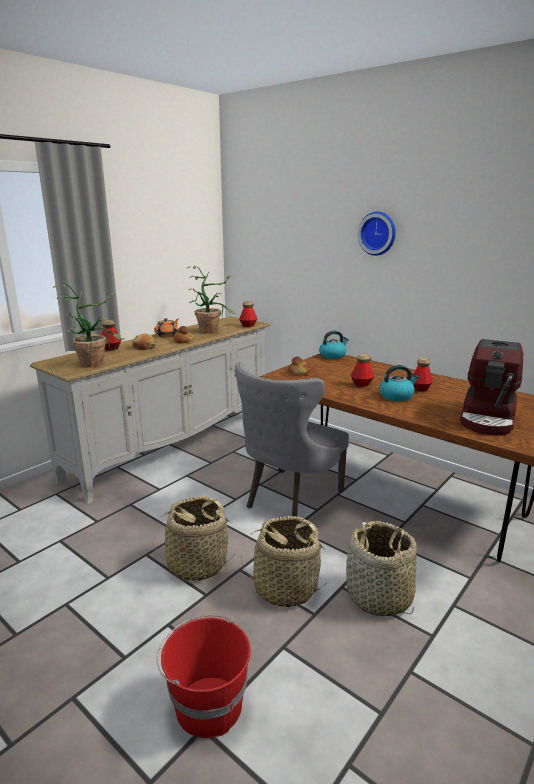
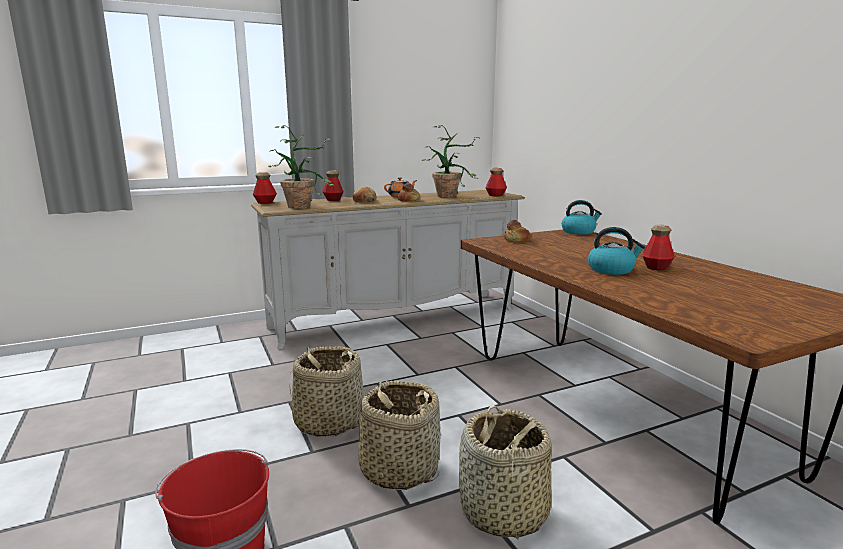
camera: 25 degrees right, 5 degrees down
grey chair [235,362,349,517] -> none
bottle [351,354,374,386] -> bottle moved to [253,172,277,204]
wall clock [358,211,396,256] -> none
coffee machine [460,339,523,435] -> none

